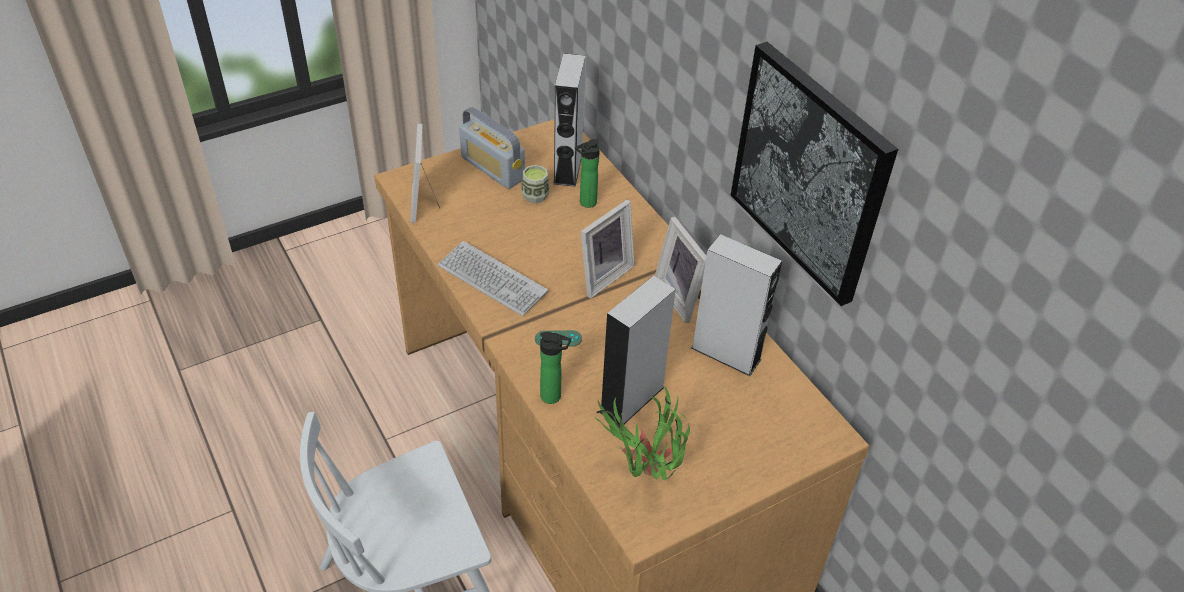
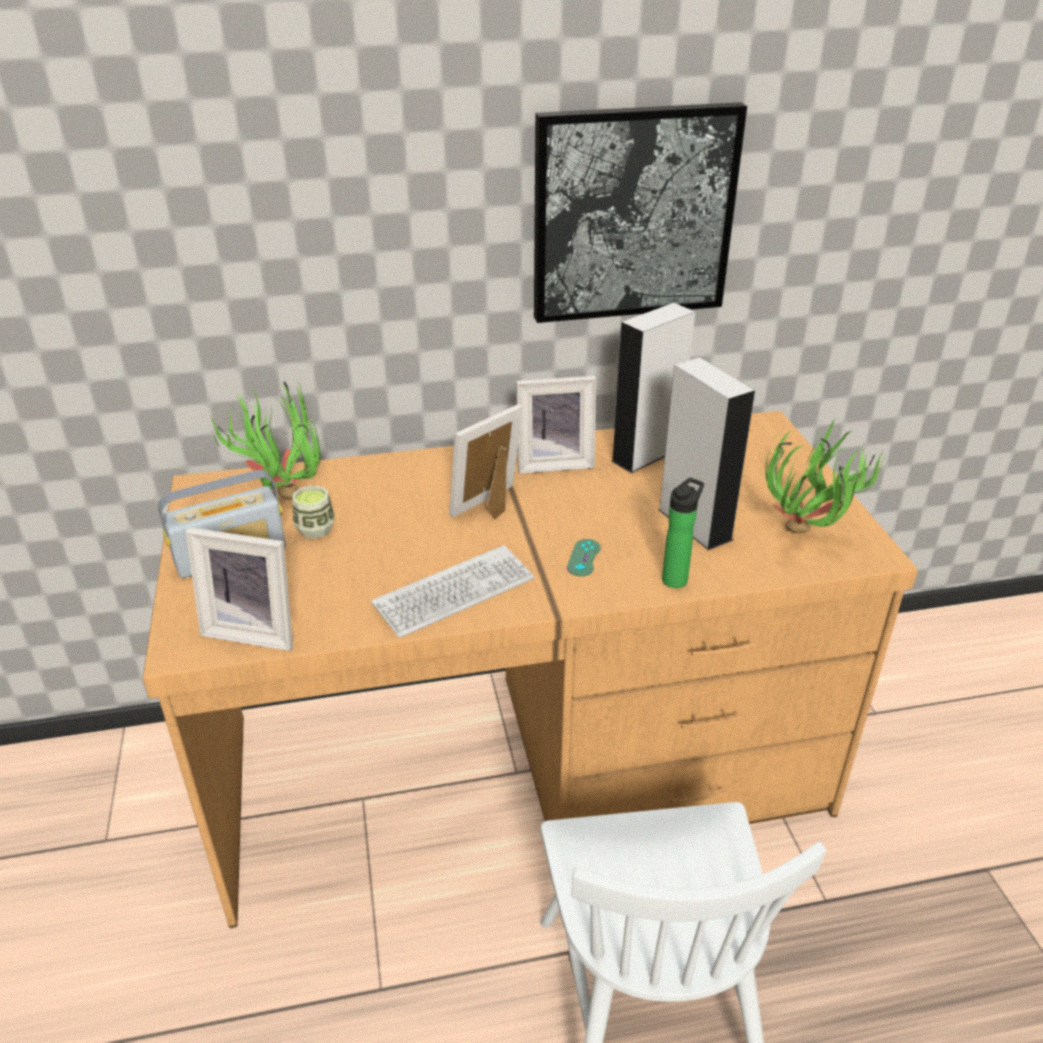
camera: 70 degrees left, 10 degrees down
grey speaker [553,53,586,187] -> potted plant [209,381,320,500]
bottle [575,139,600,208] -> none
picture frame [581,200,635,298] -> picture frame turned 105 degrees counterclockwise [449,404,523,520]

